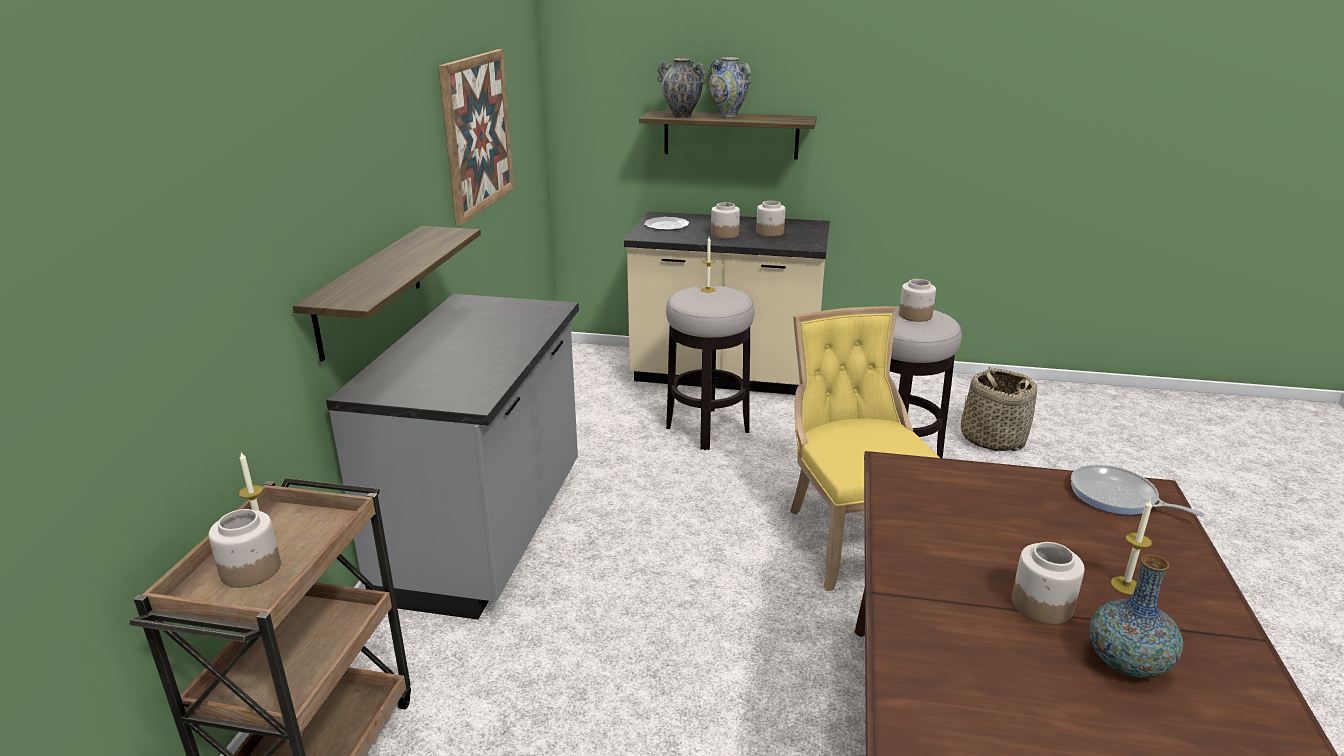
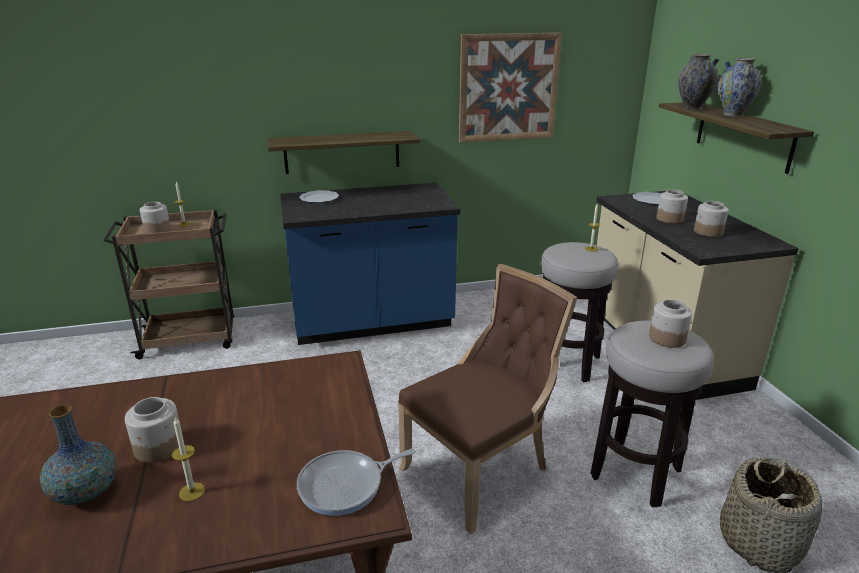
camera: 65 degrees right, 0 degrees up
grey counter [326,294,579,620] -> blue counter [280,183,460,345]
yellow chair [790,306,940,591] -> brown chair [398,264,577,534]
frying pan [1071,465,1205,517] -> frying pan turned 135 degrees counterclockwise [297,449,416,516]
none -> plate [299,190,339,203]

